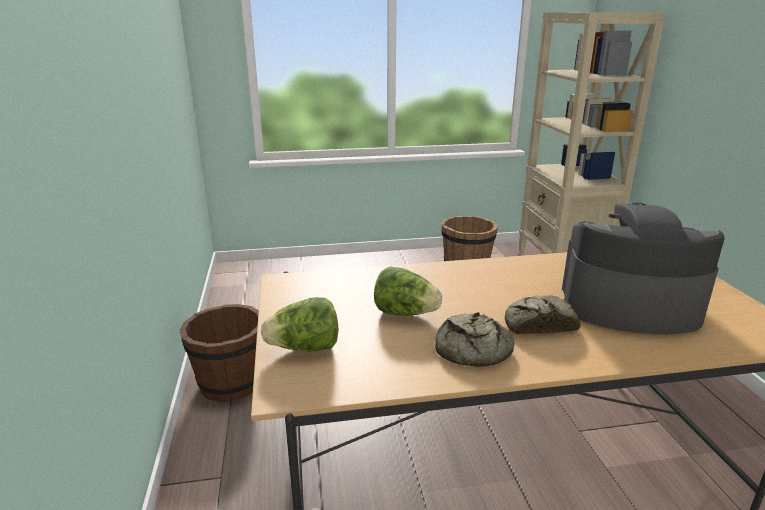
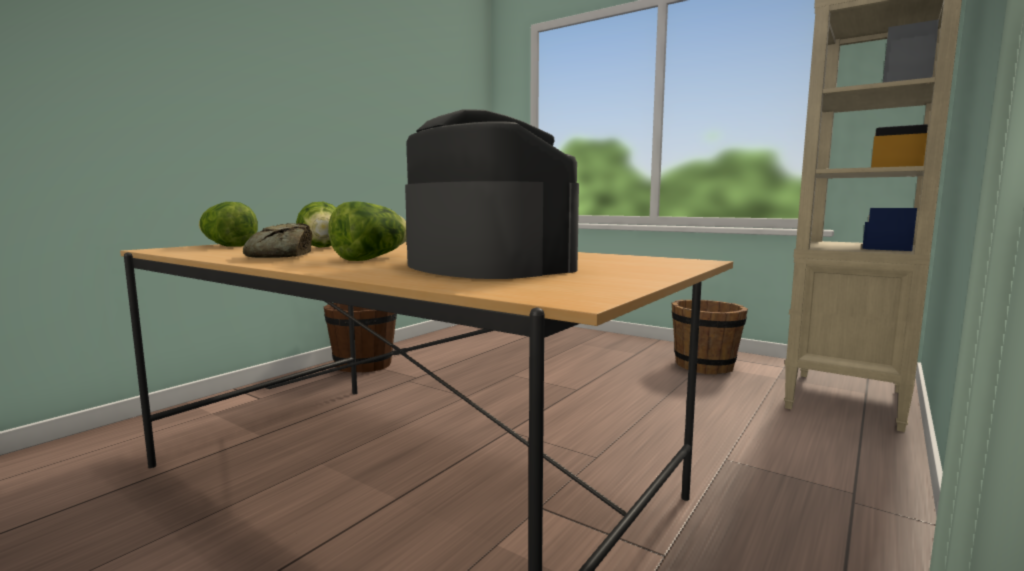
camera: 45 degrees right, 15 degrees down
bread [505,295,580,334] -> lettuce [328,202,407,261]

